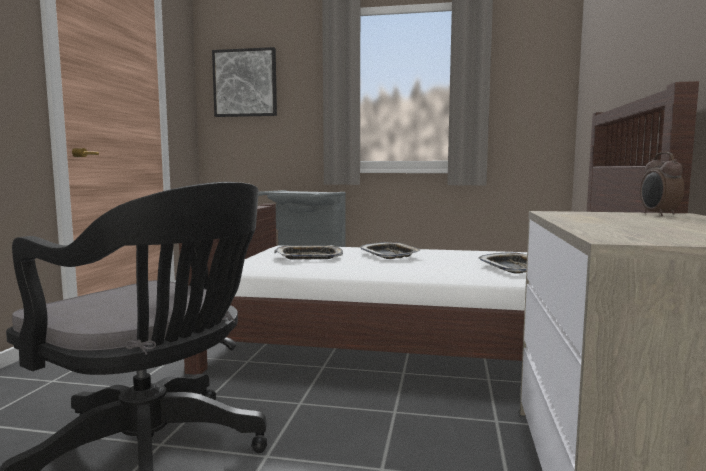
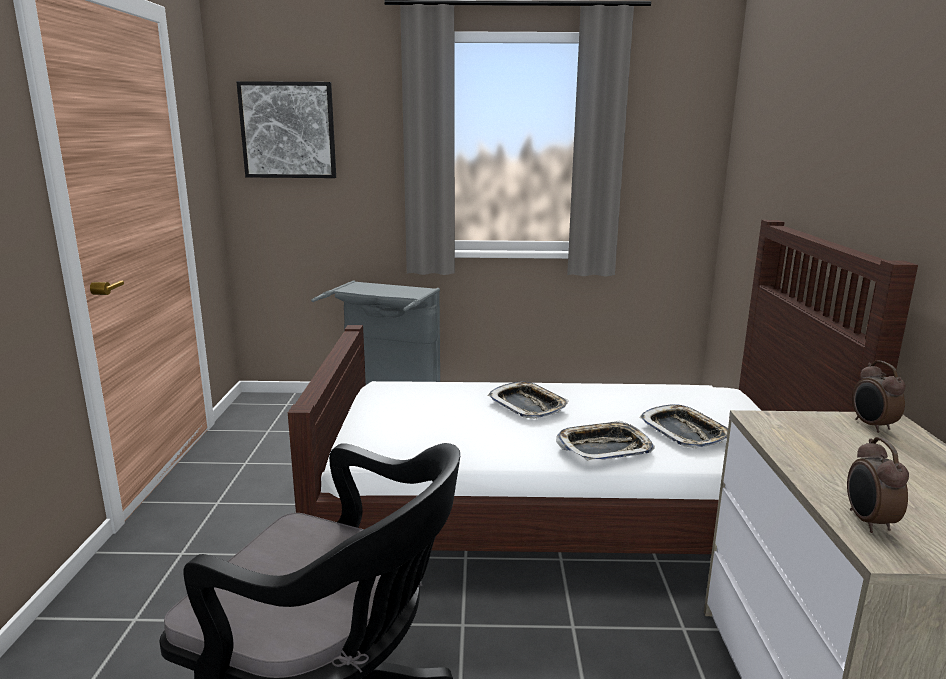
camera: 10 degrees left, 10 degrees up
tray [274,245,343,260] -> tray moved to [556,421,655,461]
none -> alarm clock [847,437,909,533]

